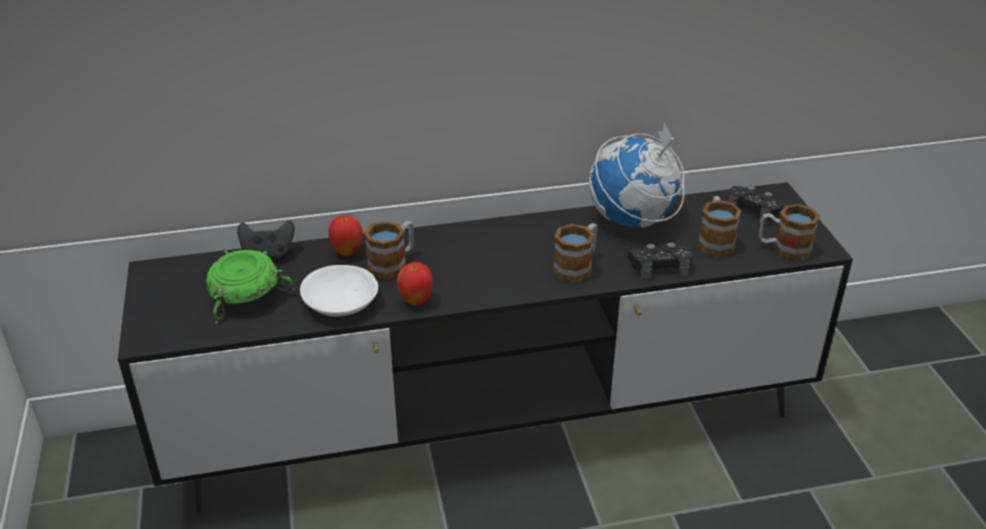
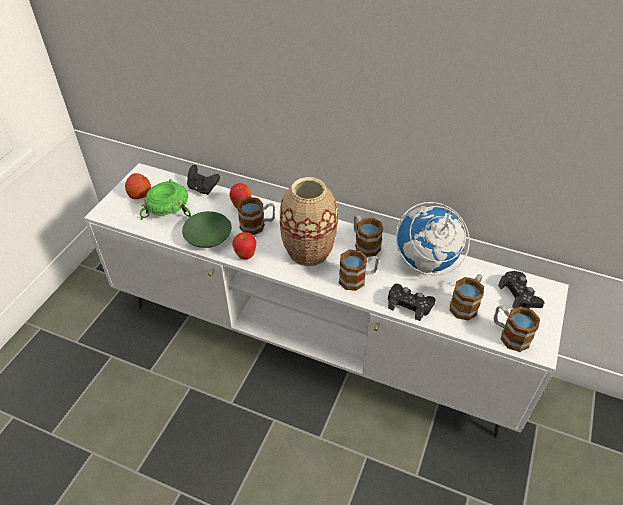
camera: 35 degrees right, 10 degrees up
black tv stand [118,182,853,513] -> white tv stand [84,163,569,438]
white bowl [300,265,378,316] -> green bowl [182,211,232,248]
none -> apple [125,173,151,199]
none -> vase [280,177,338,266]
none -> mug [354,215,383,257]

